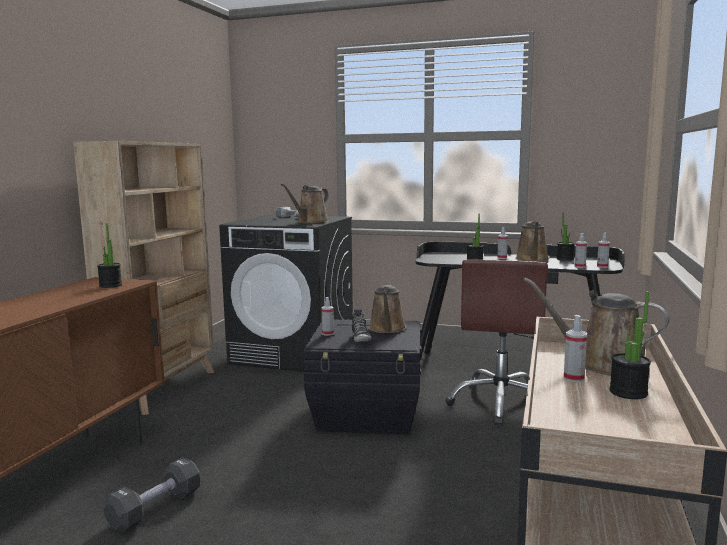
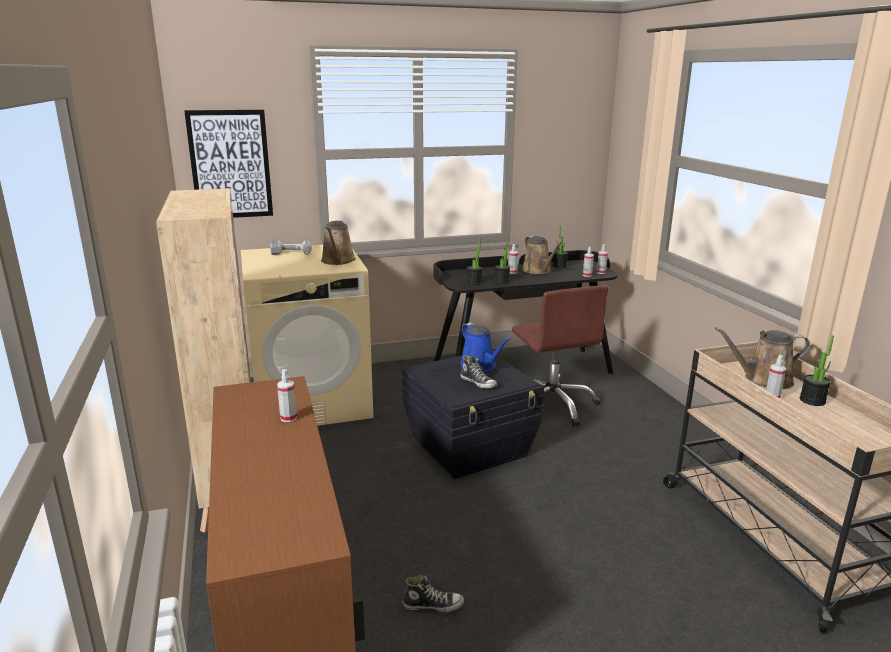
camera: 35 degrees left, 10 degrees up
potted plant [97,223,122,288] -> potted plant moved to [467,238,483,285]
black dumbbell [104,457,200,533] -> shoe [402,575,464,613]
black washing machine [219,215,353,372] -> beige washing machine [241,245,373,426]
spray bottle [322,297,334,336] -> spray bottle moved to [277,369,297,422]
brown watering can [369,285,406,333] -> blue watering can [460,323,510,372]
none -> picture [184,110,273,218]

